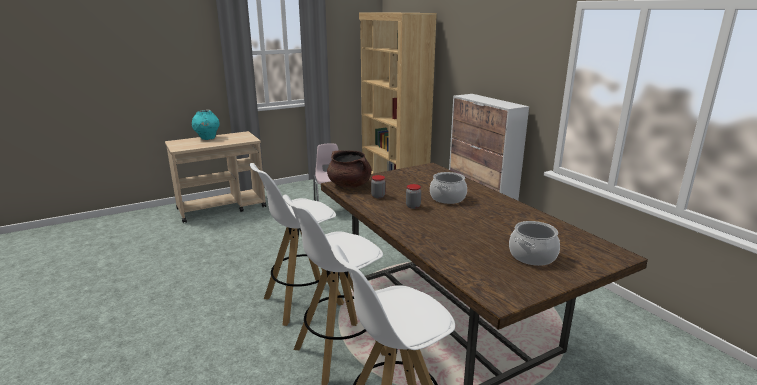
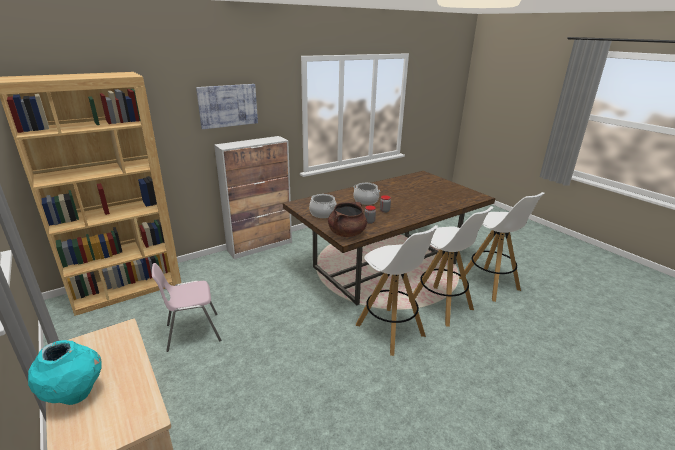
camera: 95 degrees left, 5 degrees up
cooking pot [509,221,560,266] -> cooking pot moved to [309,194,337,218]
none -> picture [196,84,258,129]

